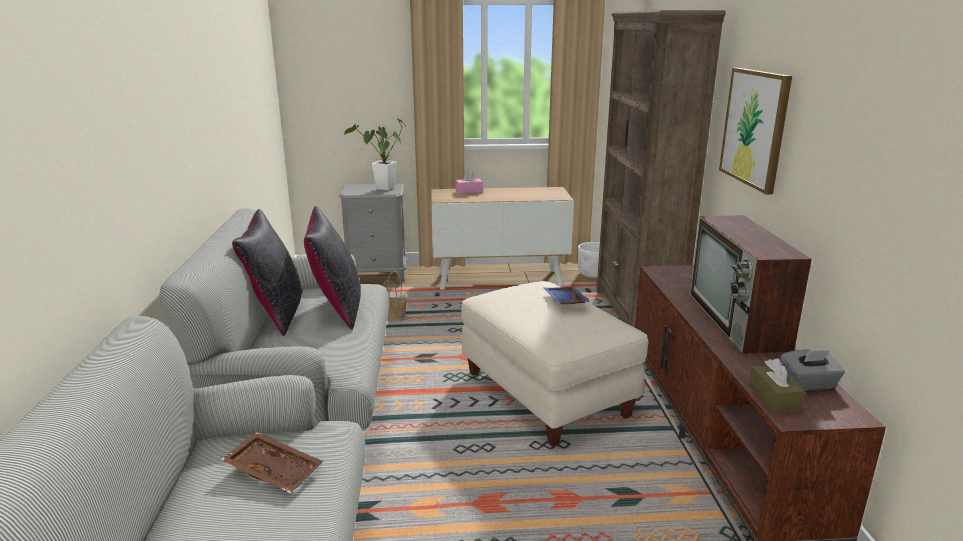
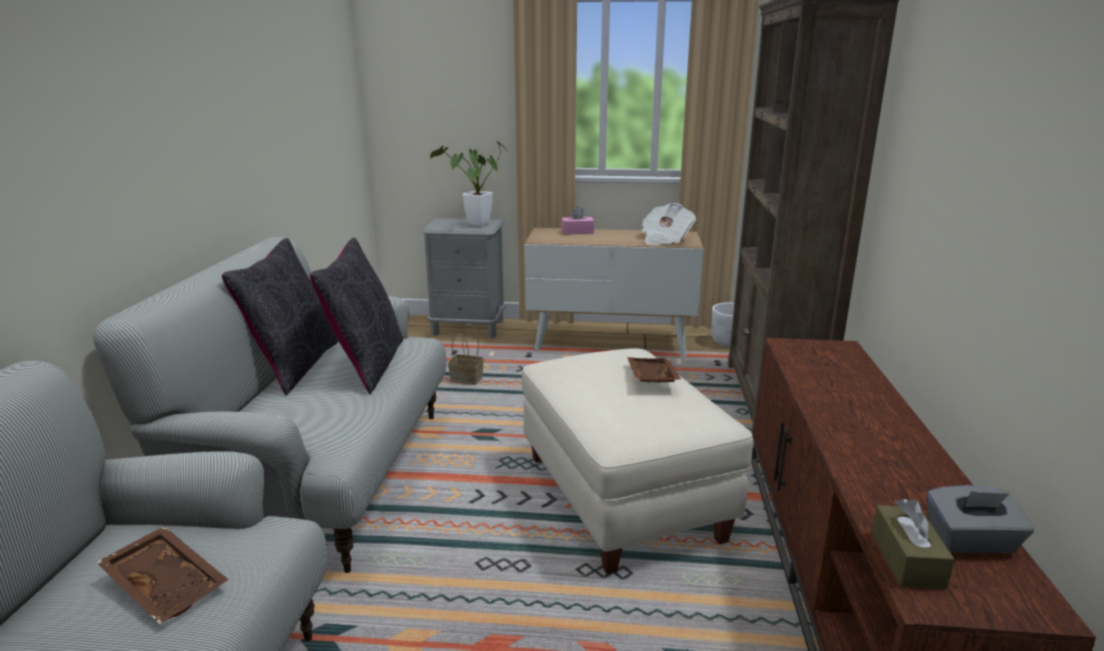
camera: 10 degrees right, 0 degrees up
blue tray [544,286,591,304] -> brown tray [627,357,682,383]
television [690,215,812,353] -> none
picture [719,68,792,194] -> none
none -> newspaper [642,203,696,245]

